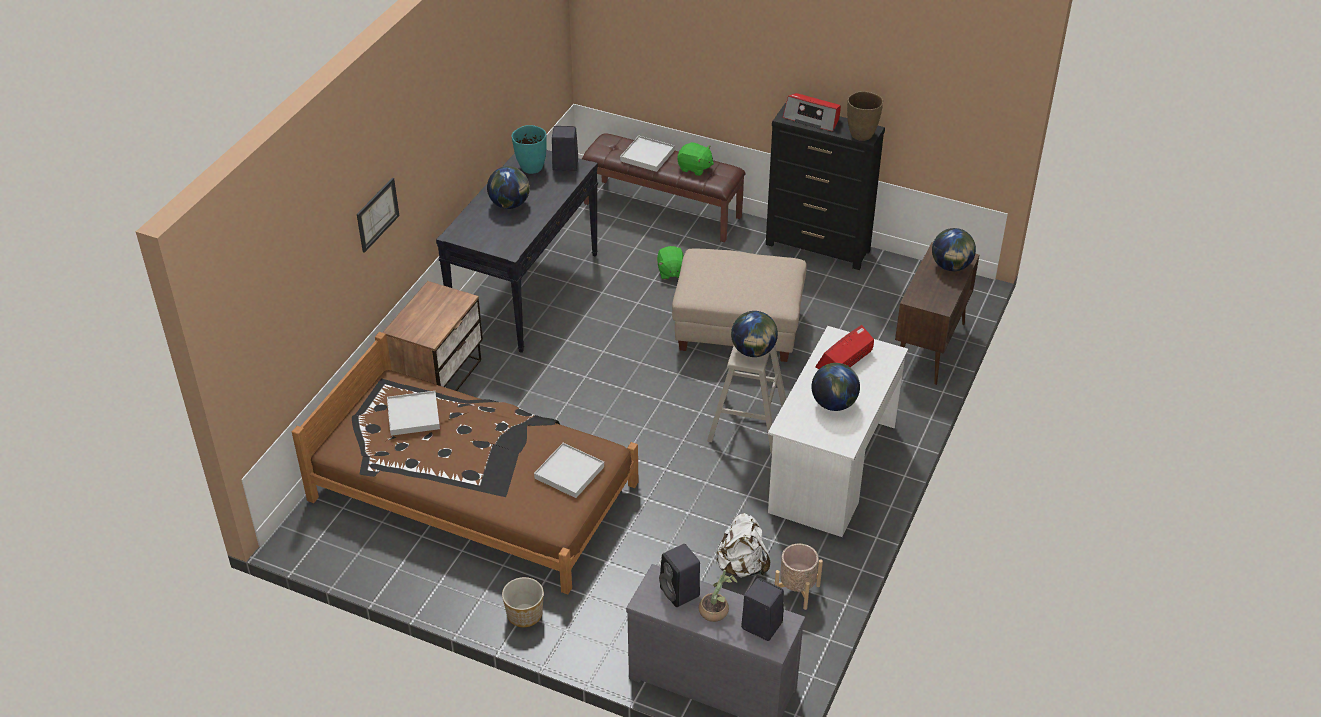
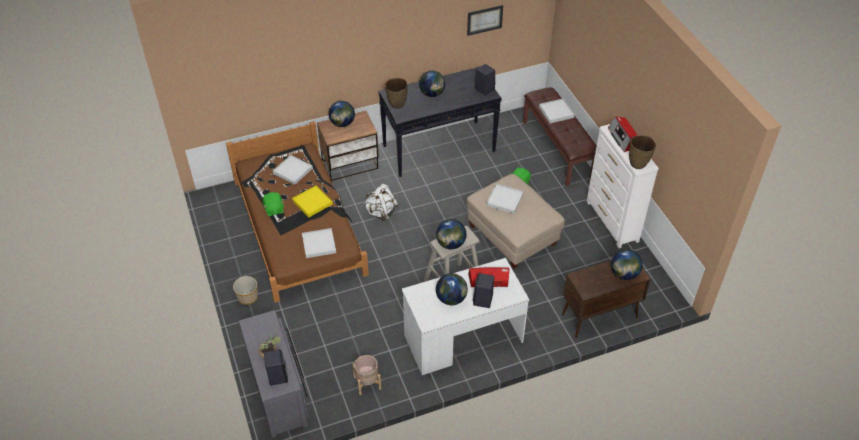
camera: 45 degrees right, 5 degrees up
picture [357,178,400,253] -> picture moved to [467,5,503,36]
turquoise vase [511,125,547,174] -> none
black speaker [659,544,700,607] -> black speaker moved to [473,273,494,308]
green plush toy [677,142,714,176] -> green plush toy moved to [263,192,284,217]
white backpack [716,513,770,578] -> white backpack moved to [364,184,398,221]
black dresser [766,103,885,270] -> white dresser [586,124,659,248]
none -> yellow tray [292,185,333,217]
none -> globe [329,101,355,127]
none -> brown vase [385,78,408,109]
none -> white tray [486,183,524,214]

